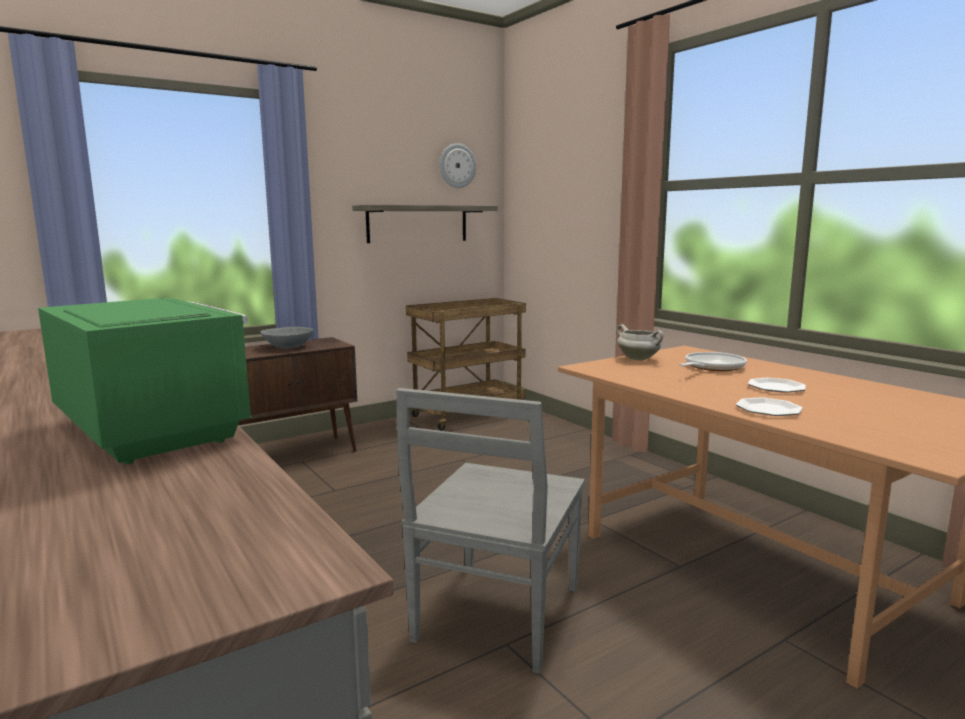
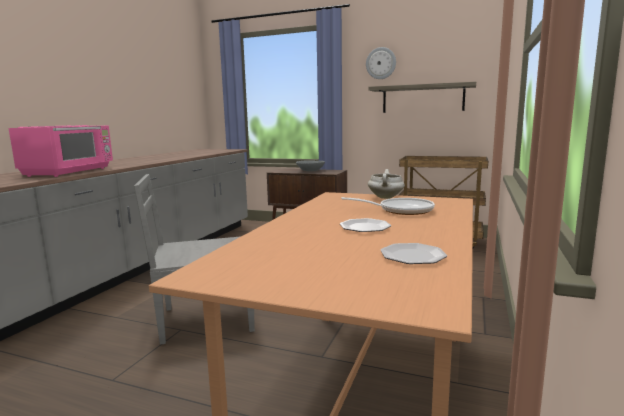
camera: 55 degrees right, 0 degrees up
green microwave [38,297,252,464] -> pink microwave [9,125,113,177]
wall clock [439,143,476,188] -> wall clock moved to [366,47,396,79]
plate [736,397,803,416] -> plate moved to [380,243,447,264]

